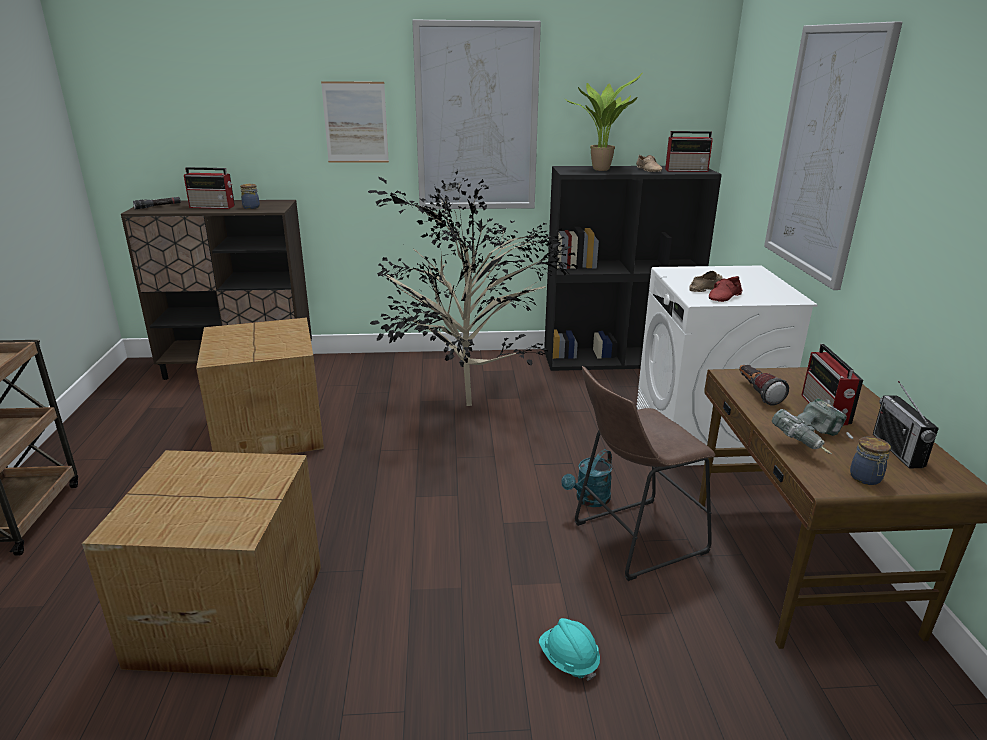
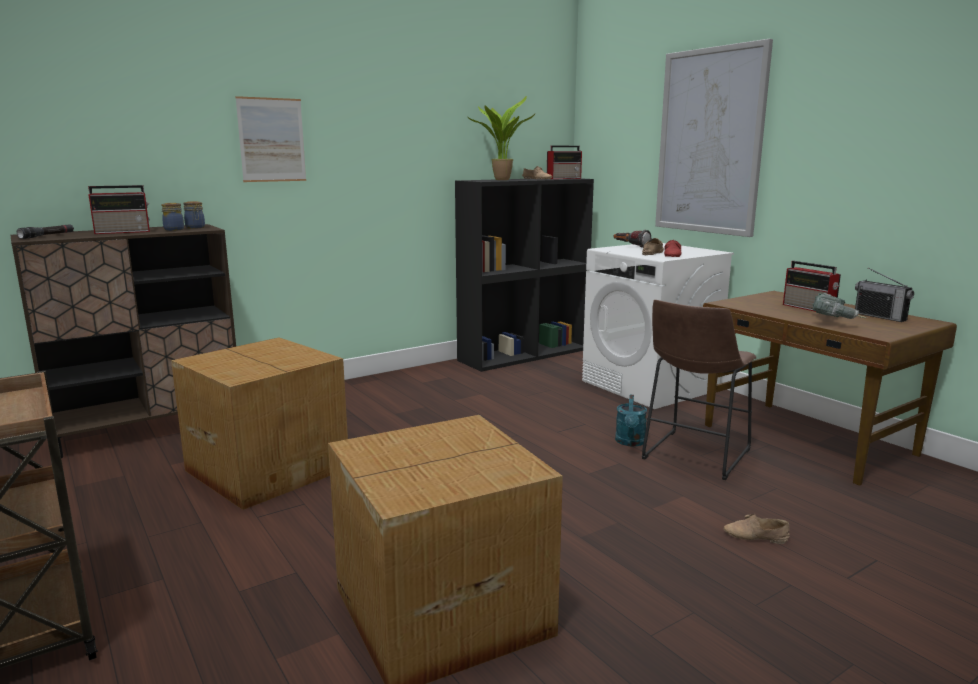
camera: 30 degrees left, 10 degrees down
potted plant [368,170,578,406] -> none
picture [412,20,541,209] -> none
turquoise hard hat [539,618,600,681] -> beige shoe [724,514,790,544]
flashlight [739,365,789,405] -> flashlight moved to [613,230,651,248]
jar [850,436,891,485] -> jar moved to [183,201,205,229]

